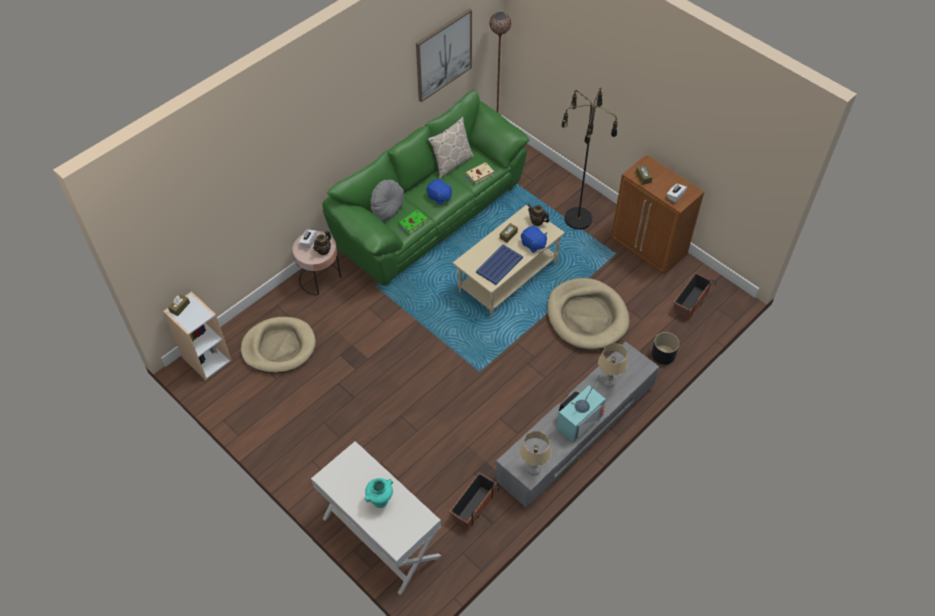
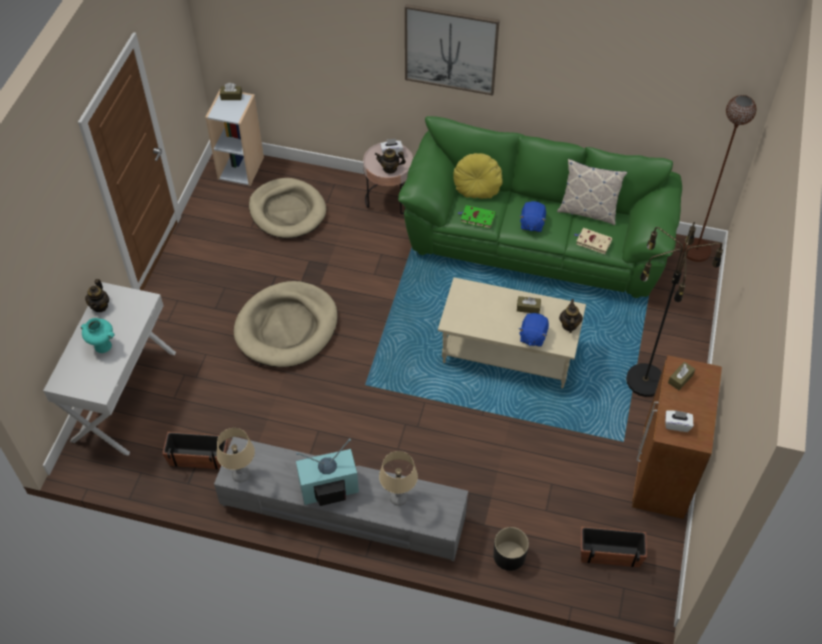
camera: 60 degrees right, 0 degrees up
grey pillow [370,179,404,221] -> yellow pillow [453,153,503,199]
picture [416,8,472,102] -> picture moved to [405,4,500,96]
blue tray [476,244,523,285] -> none
beige dog bed [547,278,629,350] -> beige dog bed moved to [234,281,338,368]
television [557,374,606,443] -> television turned 150 degrees clockwise [296,438,359,506]
none -> teapot [85,279,109,312]

